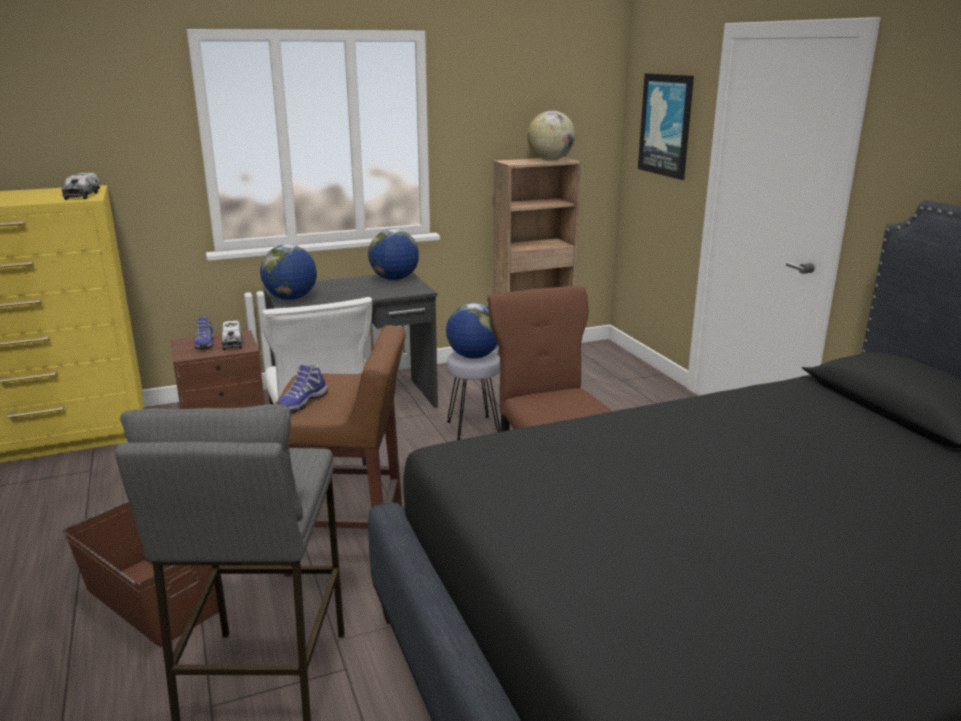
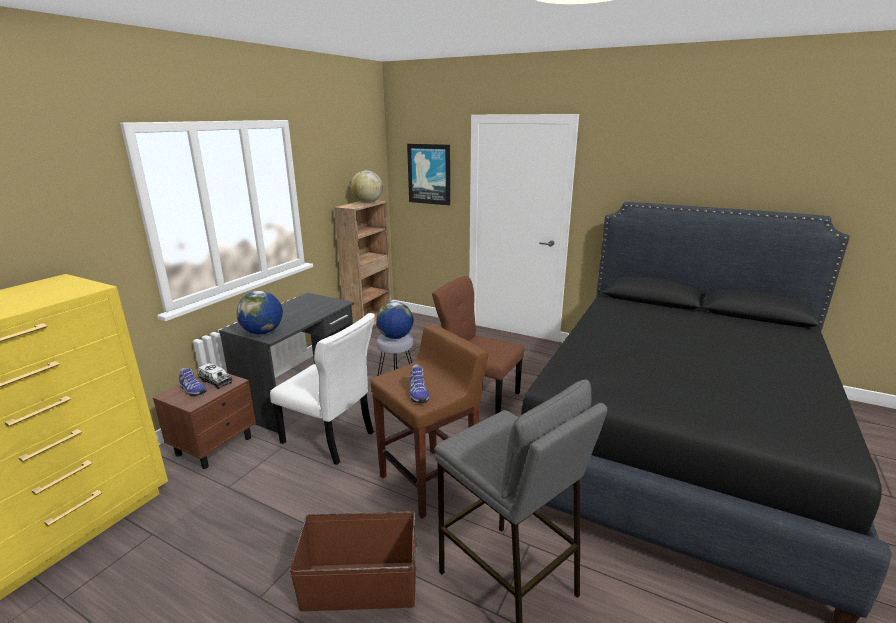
camera: 40 degrees left, 0 degrees up
toy truck [62,173,100,200] -> none
globe [368,229,419,280] -> none

